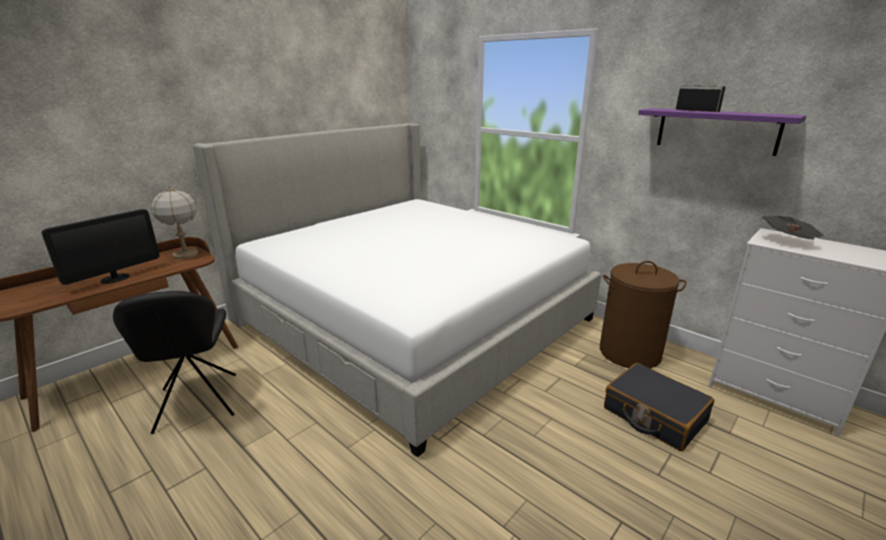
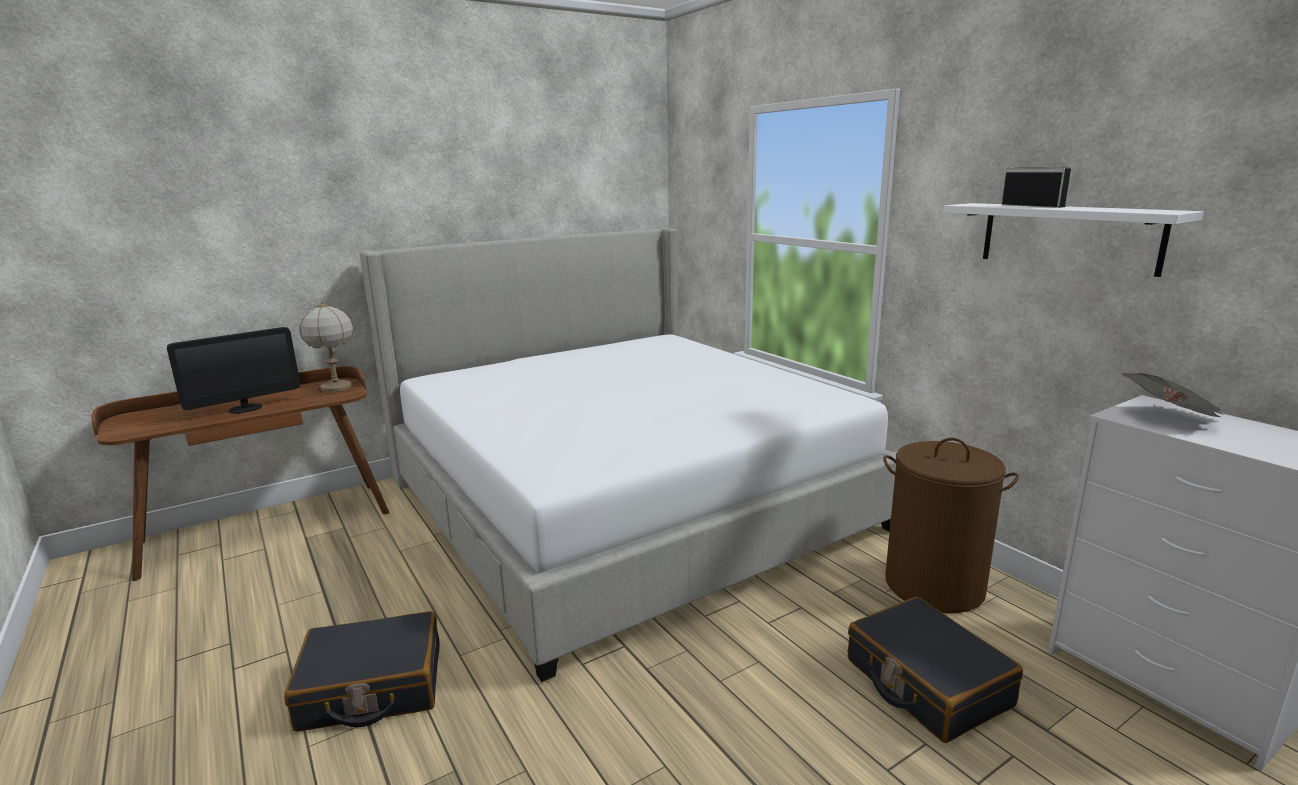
camera: 15 degrees right, 5 degrees down
black chair [113,291,236,434] -> none
purple shelf [638,108,806,156] -> white shelf [943,203,1204,277]
none -> black suitcase [284,611,440,732]

